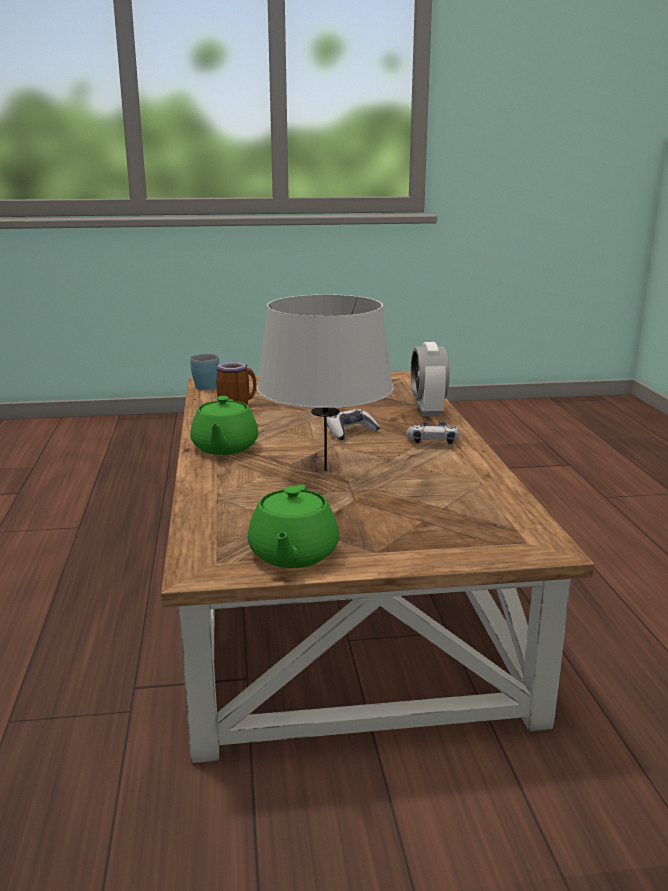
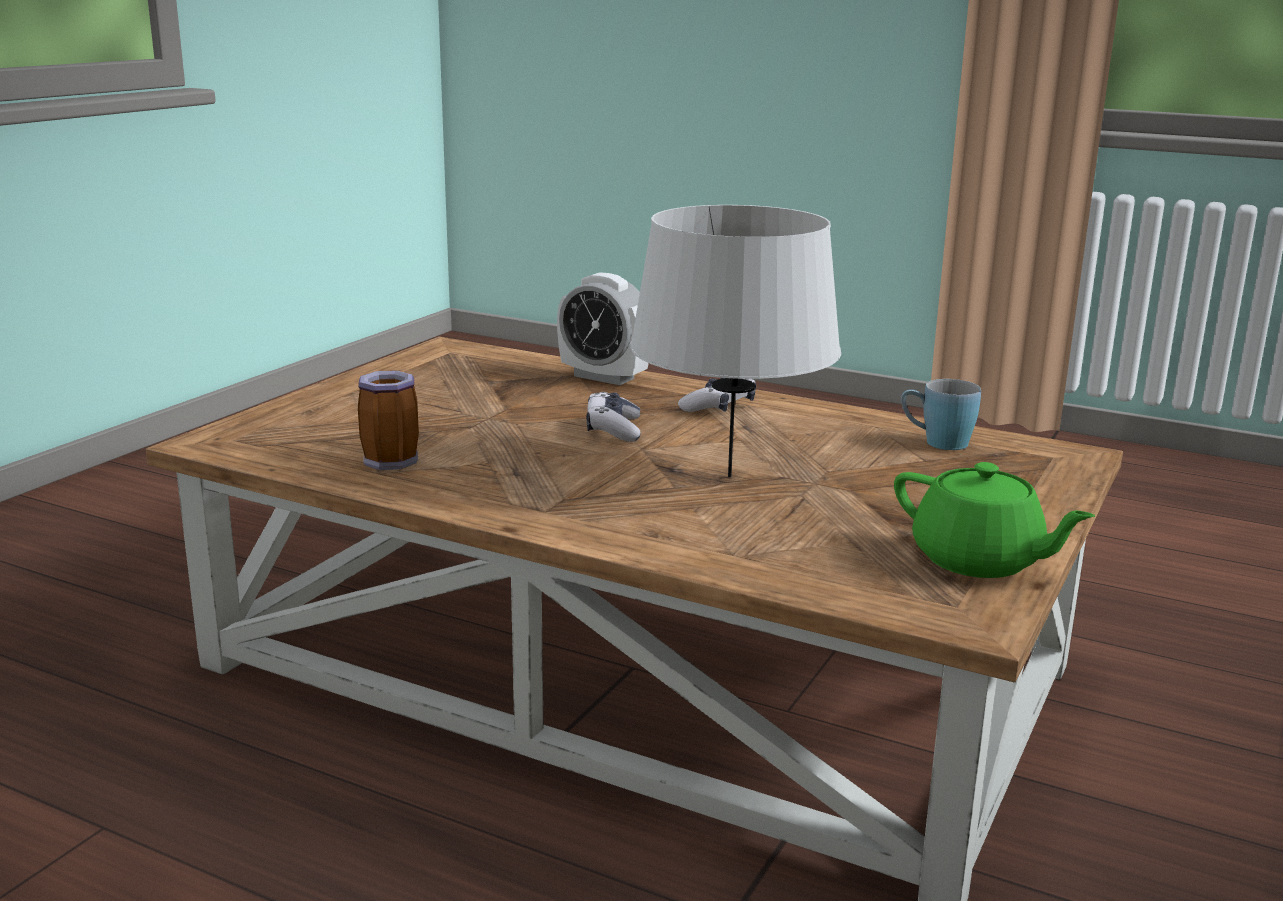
camera: 55 degrees left, 0 degrees up
blue mug [190,354,219,390] -> blue mug moved to [901,379,981,450]
green teapot [190,396,258,455] -> none

